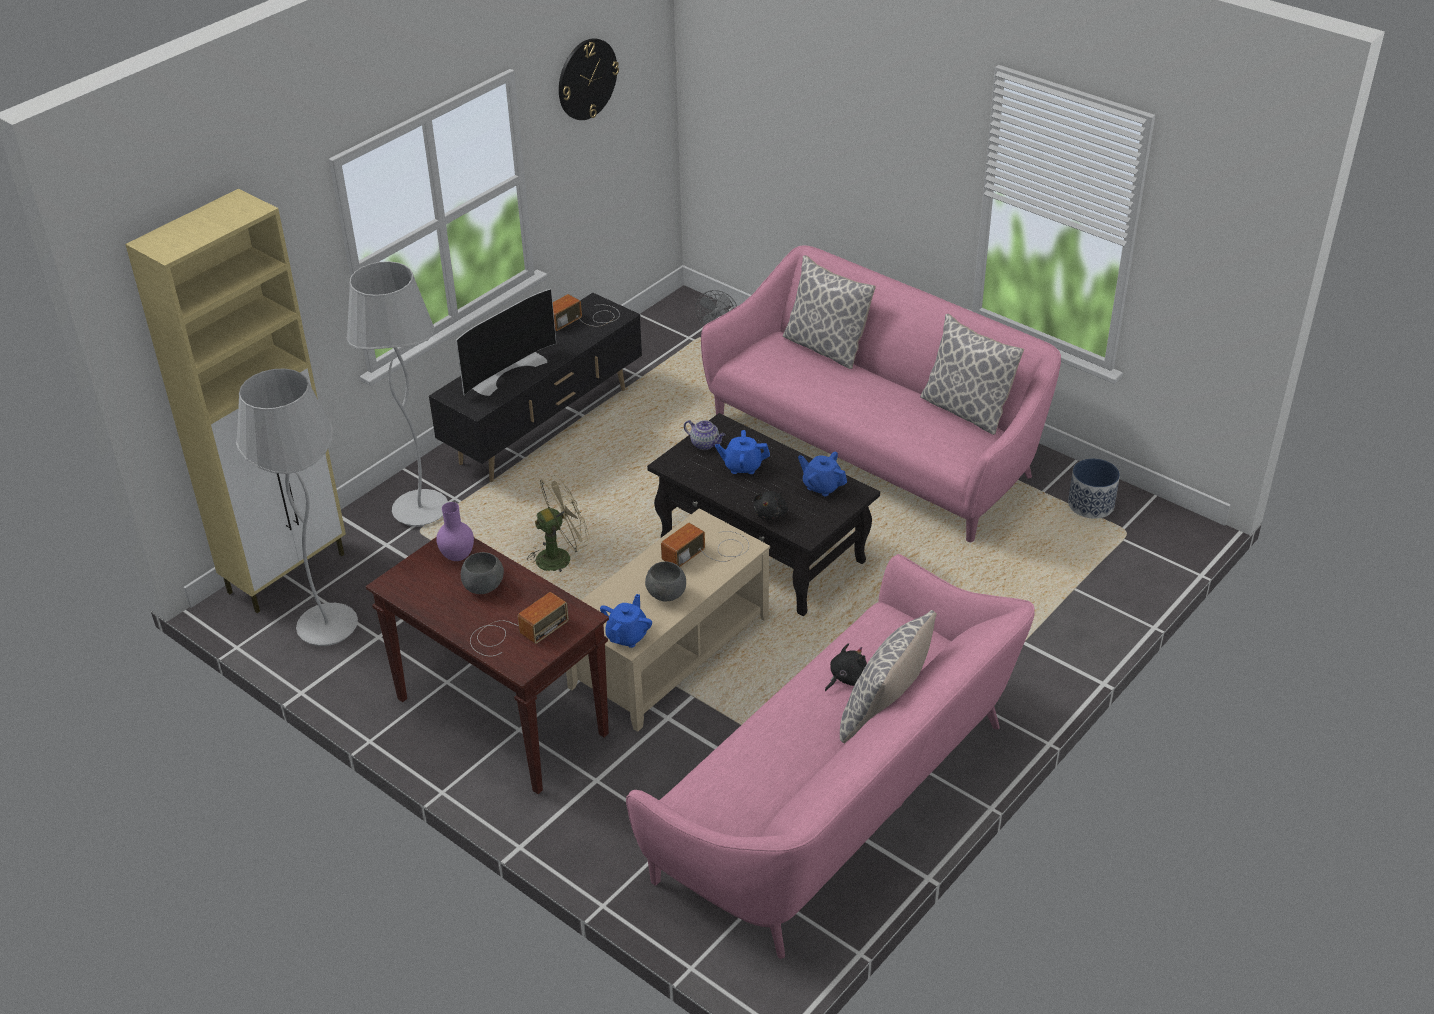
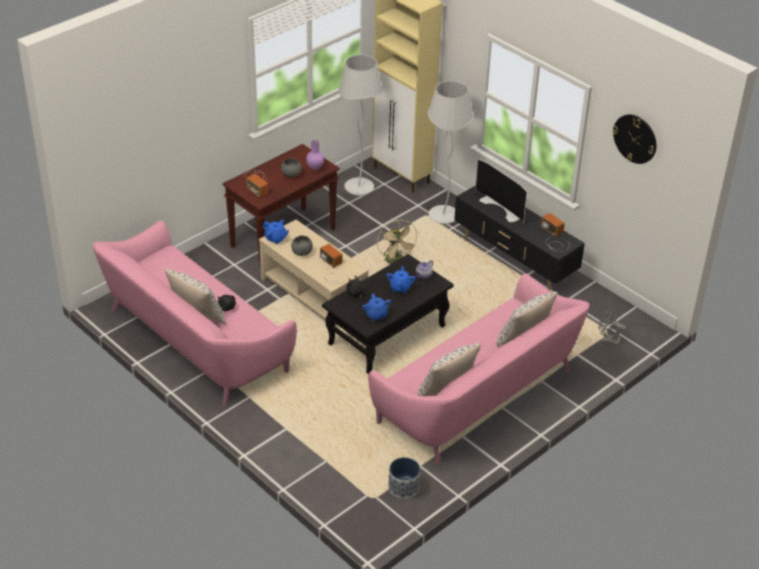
camera: 95 degrees right, 0 degrees up
blue teapot [798,452,847,496] -> blue teapot turned 120 degrees clockwise [362,294,391,321]

